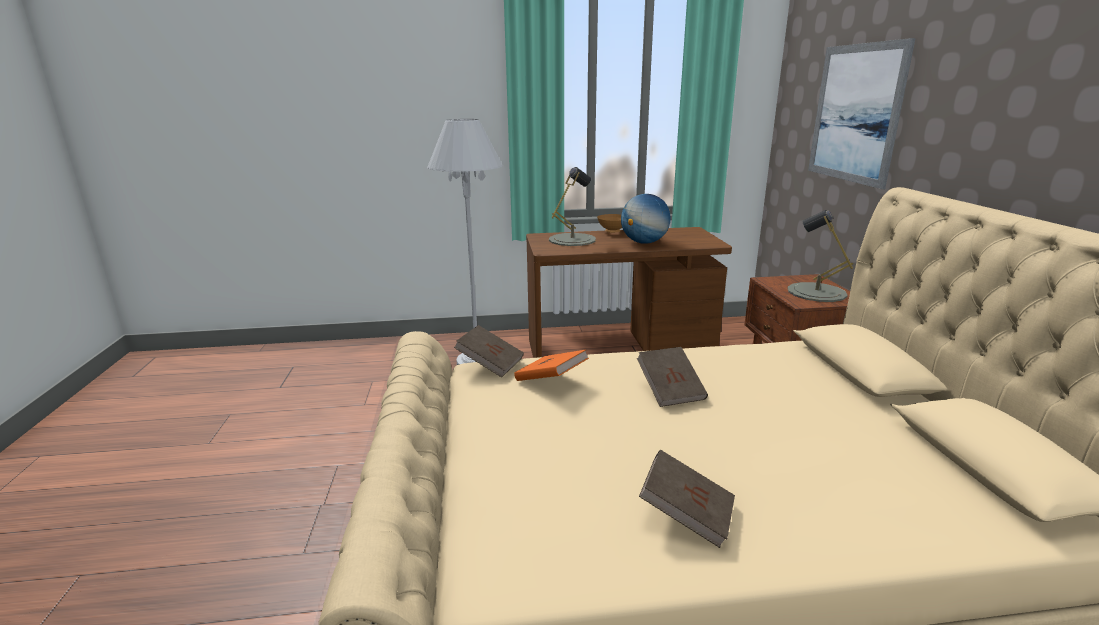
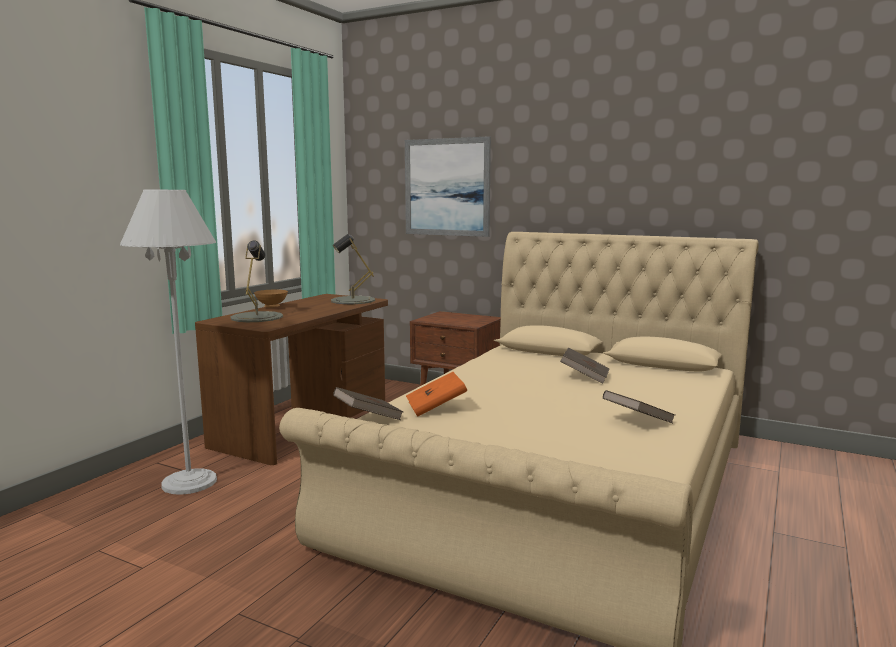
camera: 55 degrees left, 10 degrees down
globe [621,194,670,244] -> none
brown book [637,347,708,407] -> brown book moved to [560,347,610,384]
grey table lamp [788,210,854,302] -> grey table lamp moved to [331,234,375,304]

